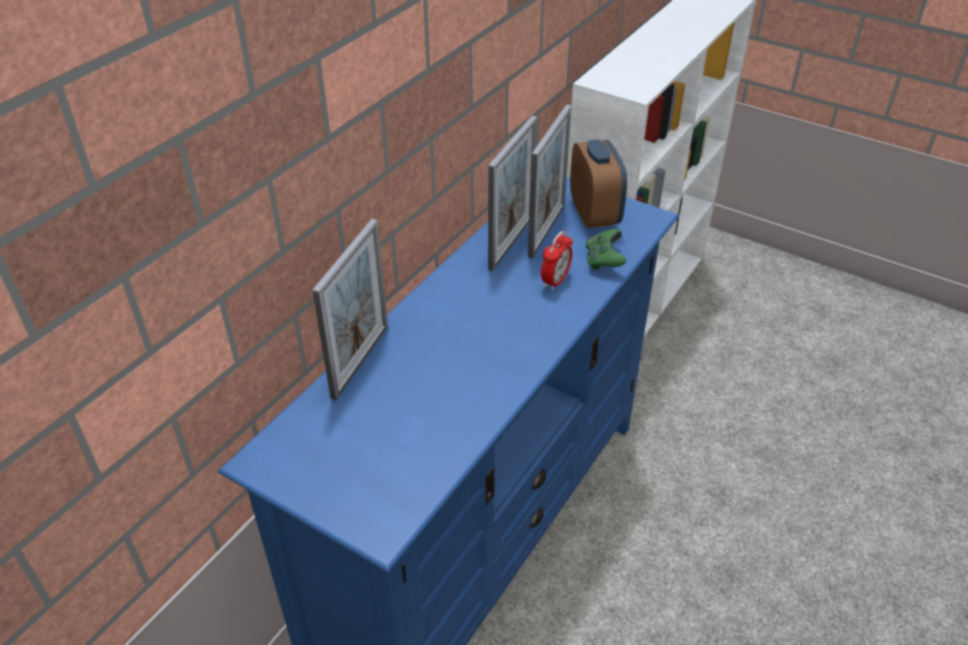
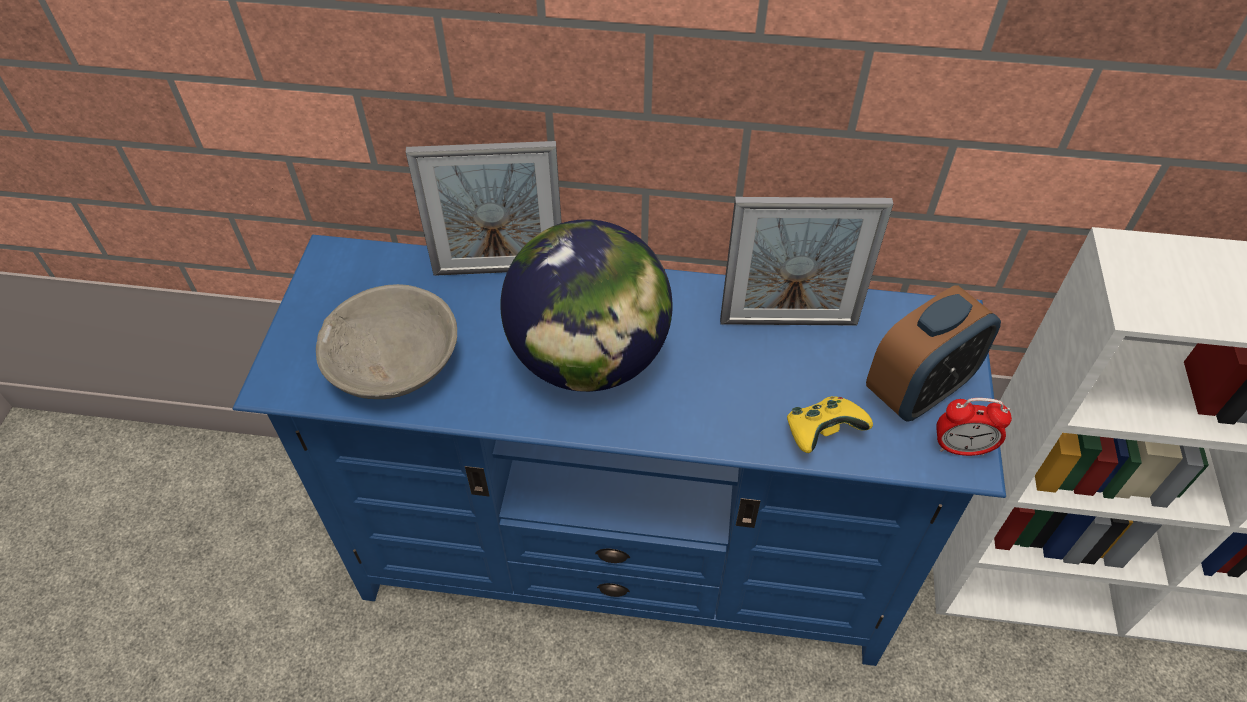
camera: 65 degrees right, 10 degrees up
picture frame [528,104,572,258] -> none
alarm clock [541,231,572,291] -> alarm clock moved to [936,398,1012,456]
green game controller [586,229,626,270] -> yellow game controller [787,396,873,453]
none -> grey bowl [316,284,457,399]
none -> globe [500,219,673,392]

